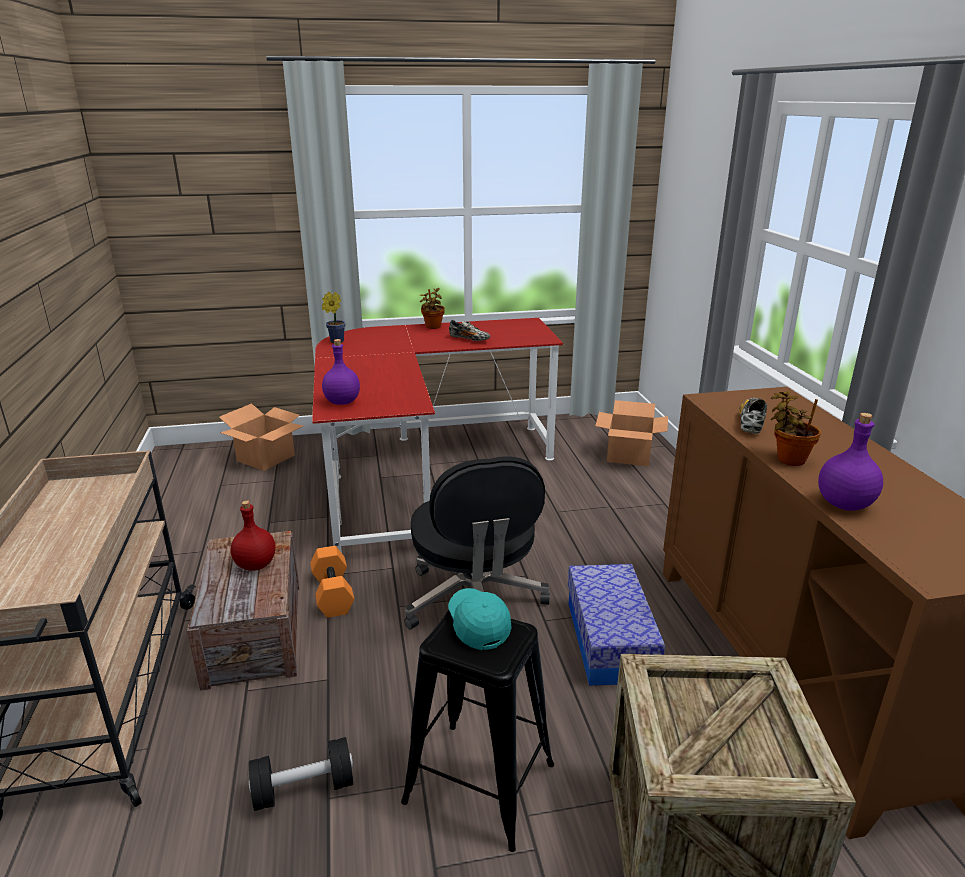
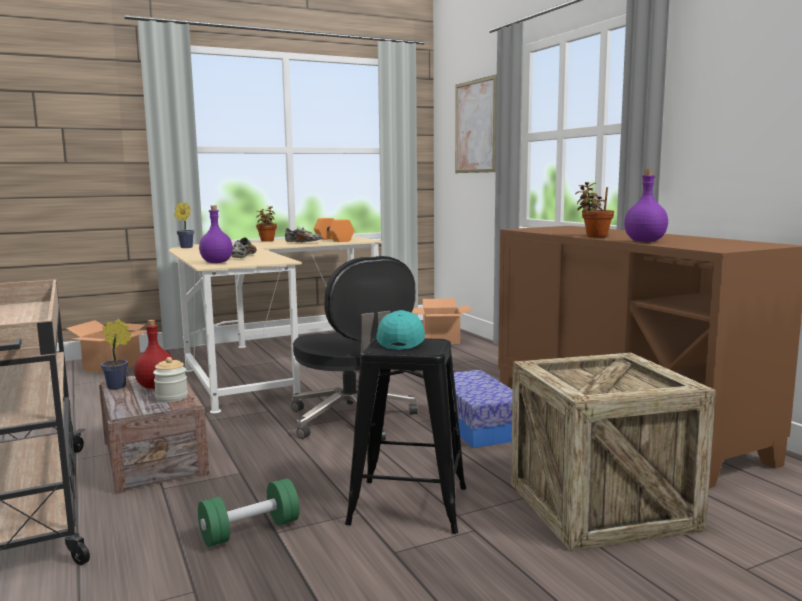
camera: 15 degrees left, 15 degrees down
black dumbbell [249,737,353,811] -> green dumbbell [198,478,300,547]
orange dumbbell [310,546,354,618] -> orange dumbbell moved to [314,218,354,242]
red desk [312,318,563,553] -> beige desk [169,236,382,414]
turquoise cap [448,588,512,650] -> turquoise cap turned 45 degrees clockwise [376,310,425,350]
shoe [739,398,767,434] -> shoe moved to [231,237,257,258]
none -> potted plant [101,319,131,390]
none -> jar [153,357,188,402]
none -> picture [455,74,497,173]

